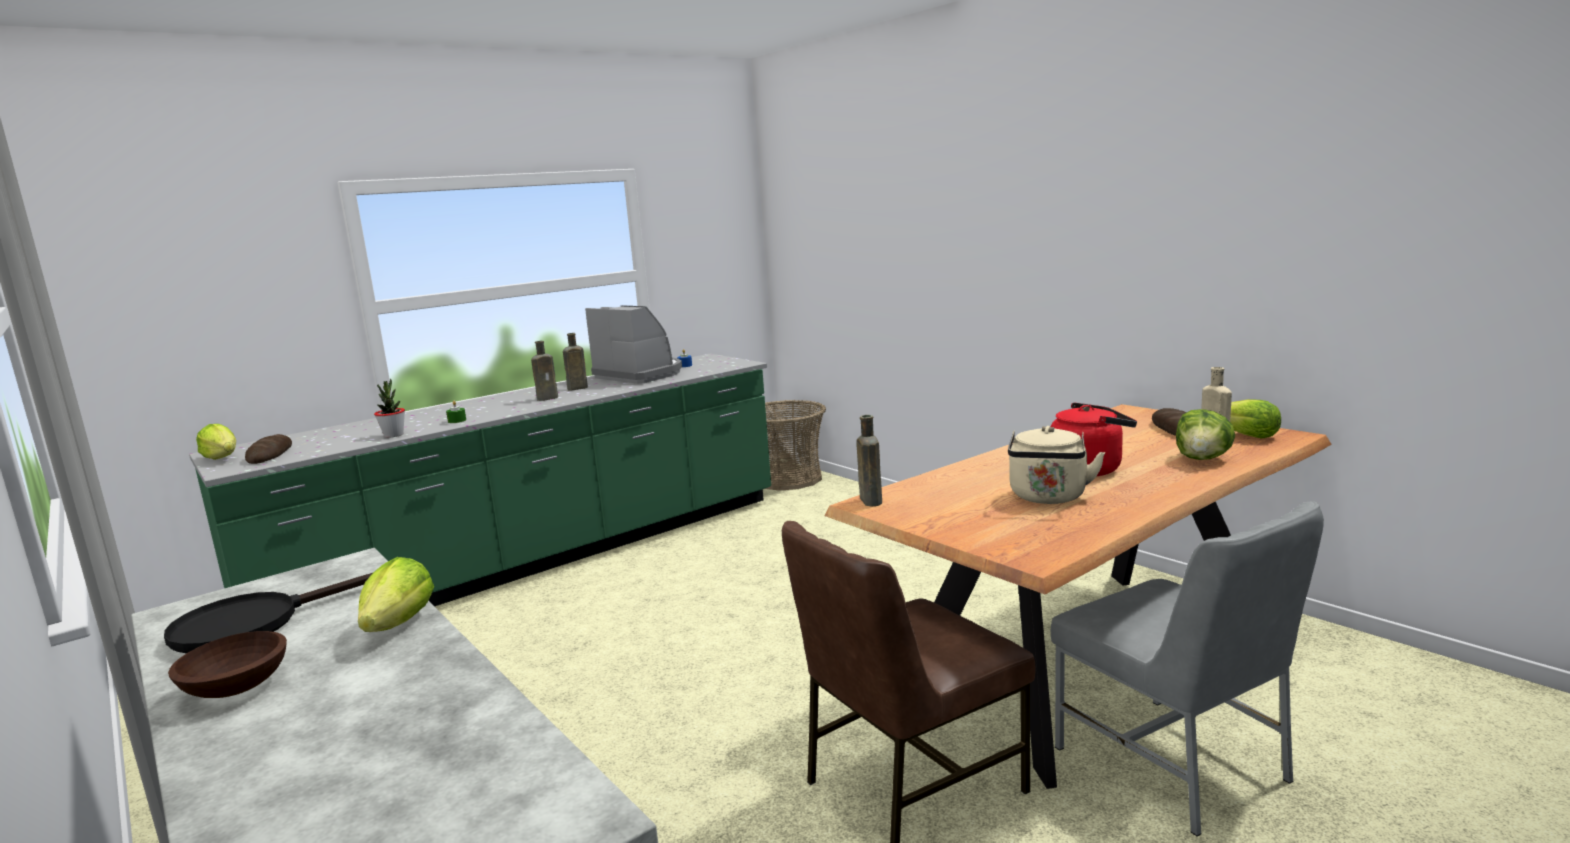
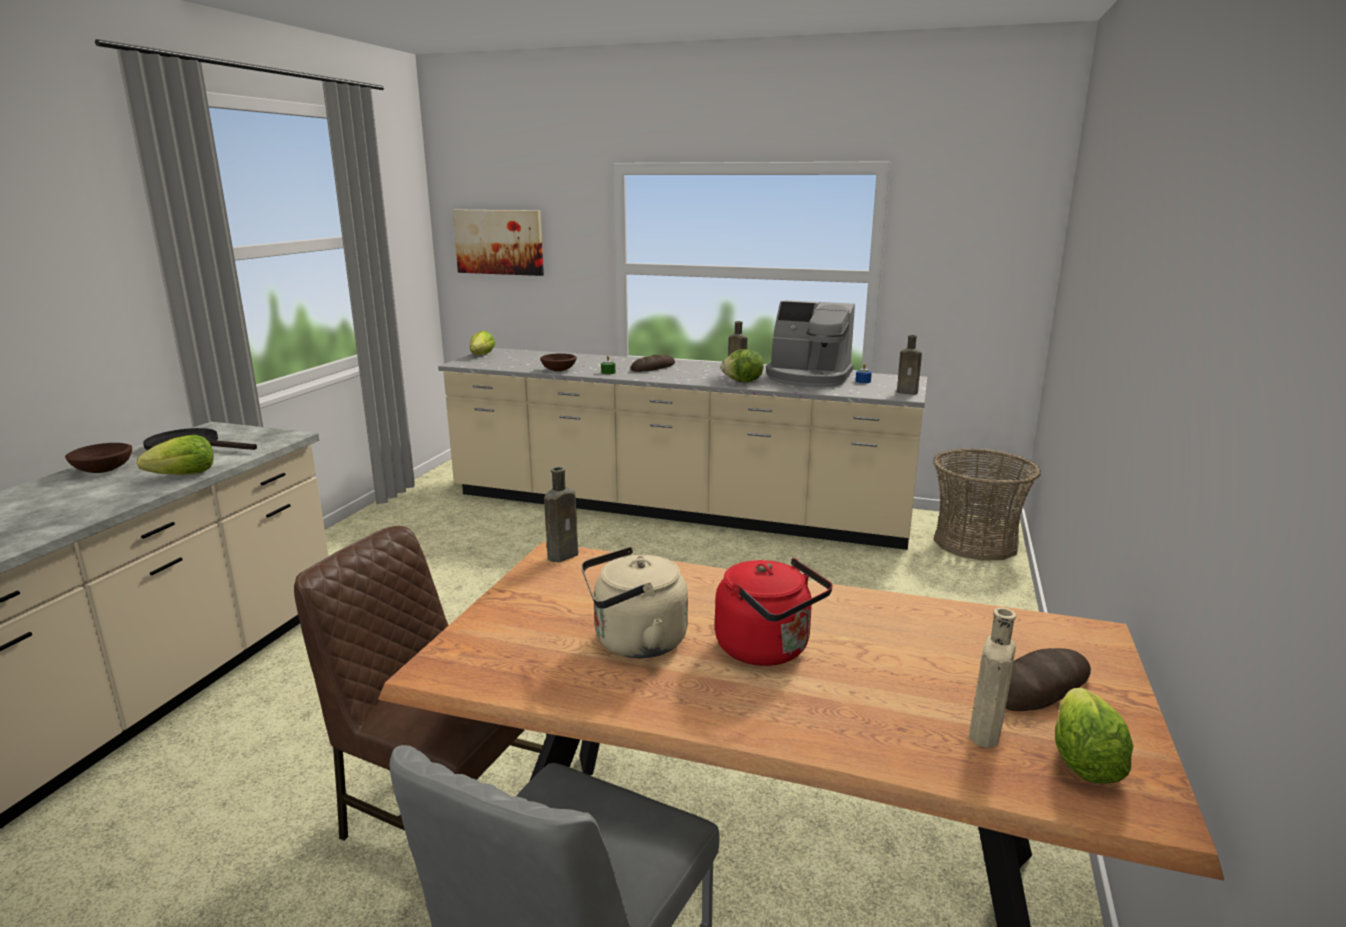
camera: 55 degrees right, 5 degrees up
green counter [189,354,771,606] -> beige counter [438,348,928,550]
bread [245,434,292,464] -> bread moved to [631,355,675,372]
potted plant [374,379,405,438] -> brown bowl [540,354,577,371]
brown bottle [531,341,558,401] -> brown bottle moved to [897,335,922,395]
coffee machine [585,305,682,384] -> coffee machine turned 105 degrees clockwise [766,300,855,387]
lettuce [1176,409,1235,460] -> lettuce moved to [721,349,763,383]
none -> picture [453,209,544,276]

